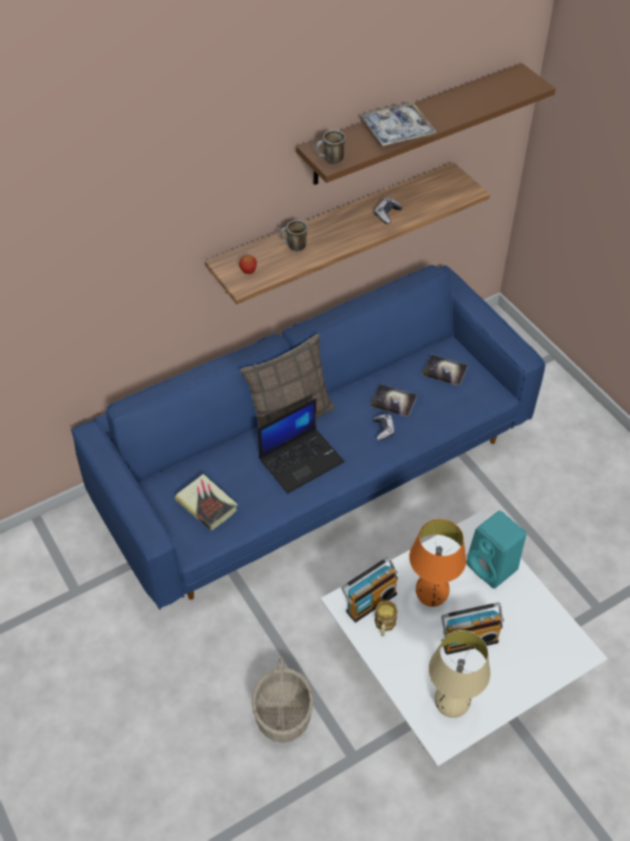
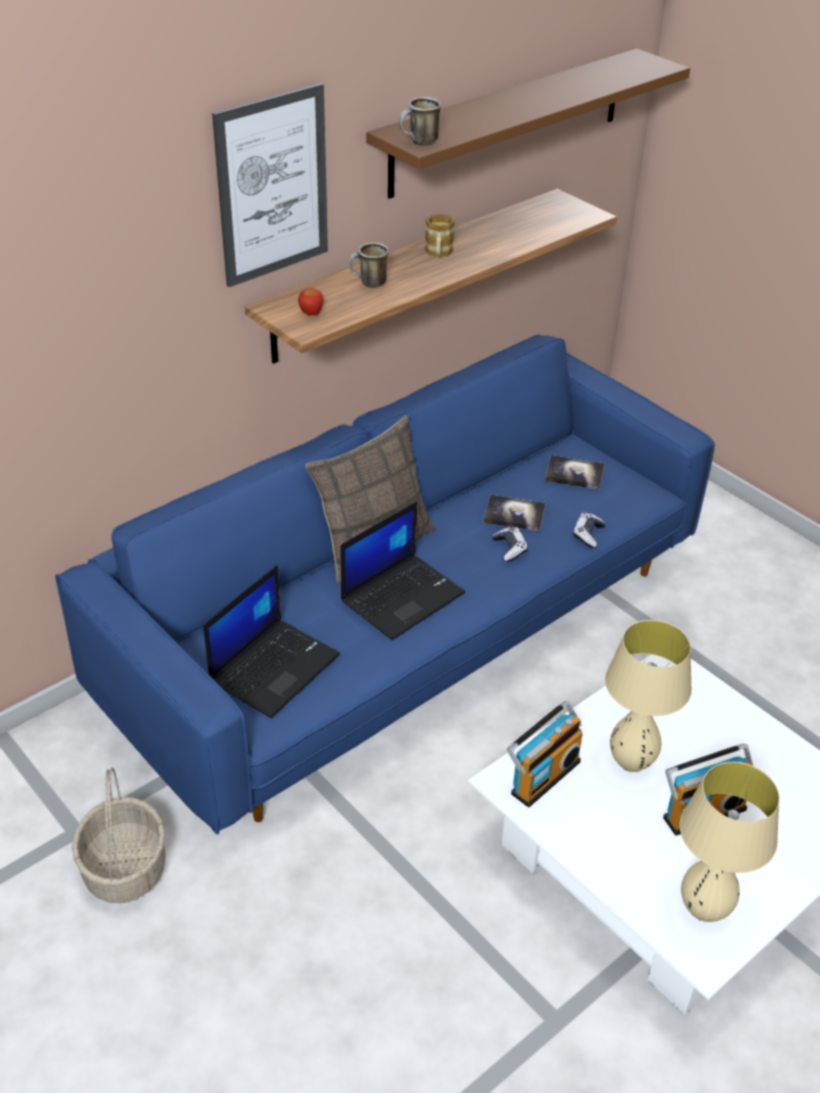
camera: 10 degrees left, 10 degrees down
book [175,474,238,531] -> laptop [203,565,340,718]
basket [252,656,314,743] -> basket moved to [72,767,166,903]
tray [360,102,436,146] -> none
game controller [375,198,402,224] -> game controller moved to [573,513,606,548]
mug [375,600,398,636] -> mug moved to [425,214,455,257]
orange table lamp [409,519,466,607] -> beige table lamp [605,620,692,772]
turquoise speaker [466,511,526,589] -> none
none -> picture [212,83,328,287]

